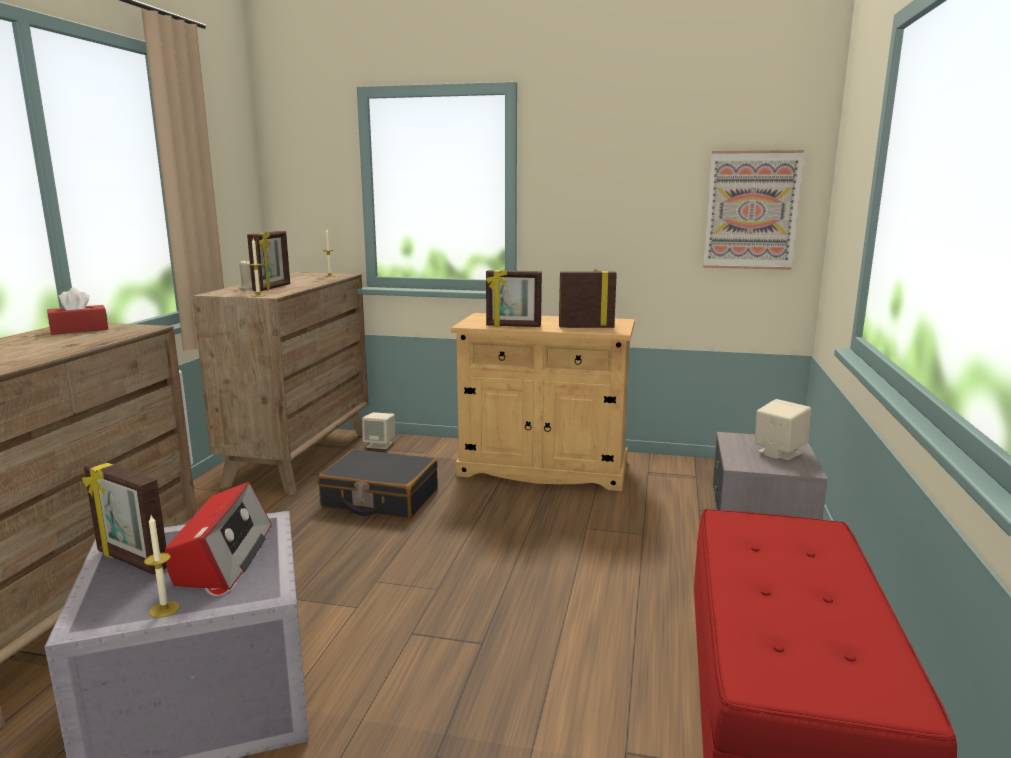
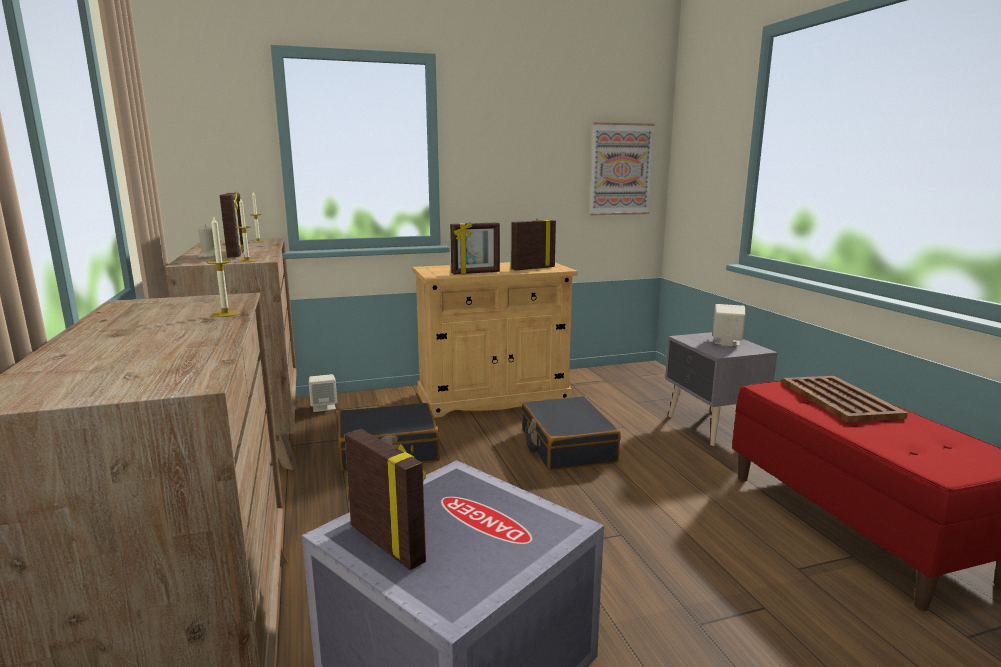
camera: 30 degrees left, 0 degrees up
red tissue box [47,288,108,335] -> none
picture frame [82,461,167,575] -> picture frame turned 135 degrees counterclockwise [344,429,426,570]
candle [144,515,180,618] -> candle moved to [207,215,240,317]
radio [165,482,272,590] -> none
none -> black suitcase [522,396,621,471]
none -> brown tray [782,376,908,422]

